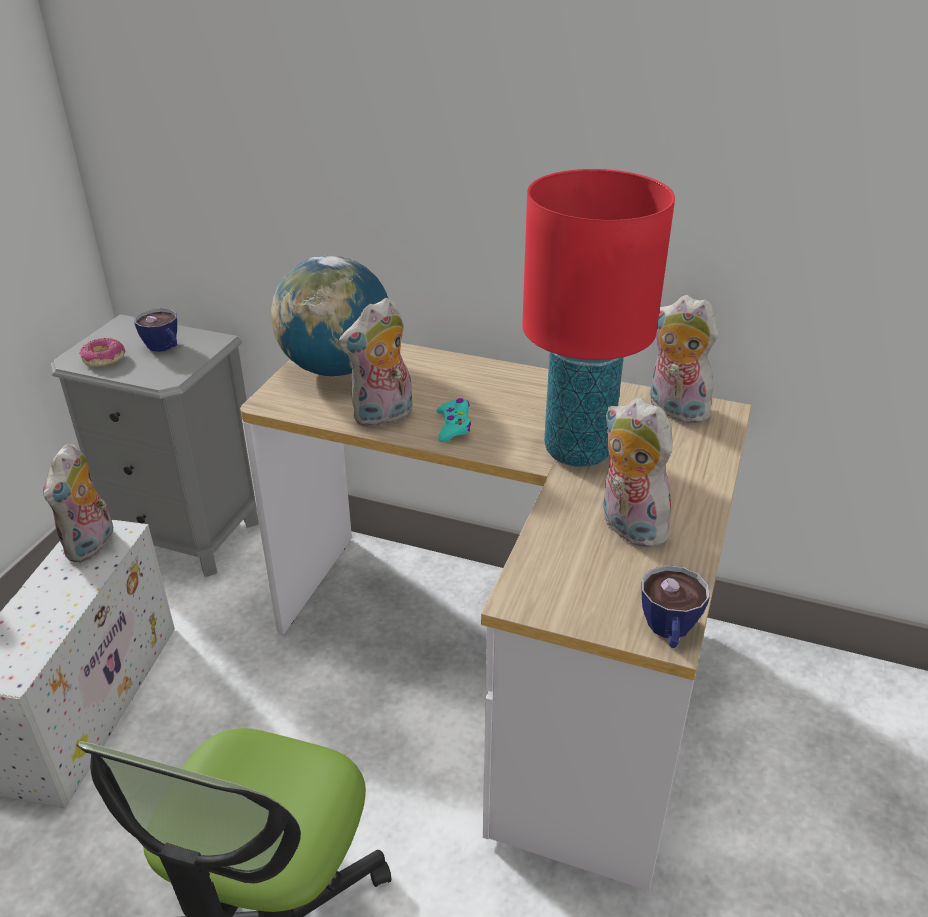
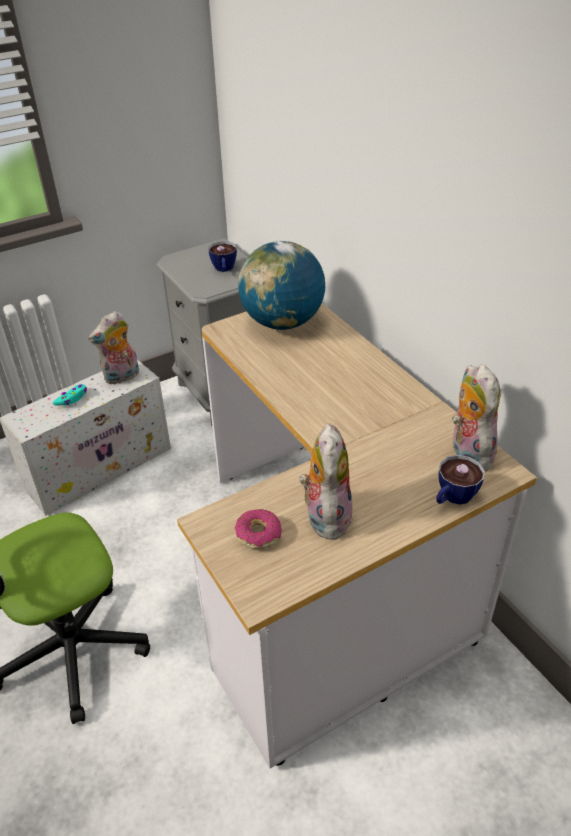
camera: 40 degrees right, 5 degrees up
donut [79,338,125,367] -> donut moved to [235,509,282,549]
plush toy [339,297,412,428] -> none
turquoise game controller [437,398,471,442] -> turquoise game controller moved to [53,384,87,406]
red table lamp [522,169,675,467] -> none
cup [641,565,710,648] -> cup moved to [437,455,485,505]

